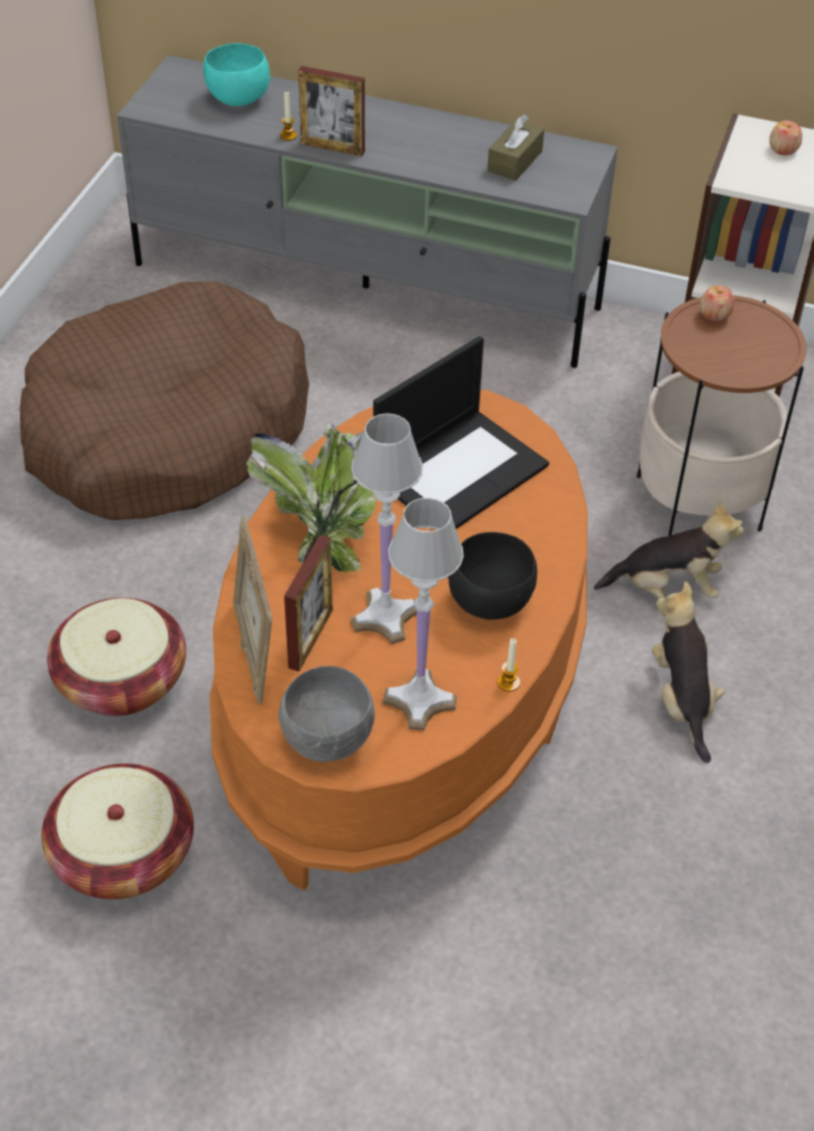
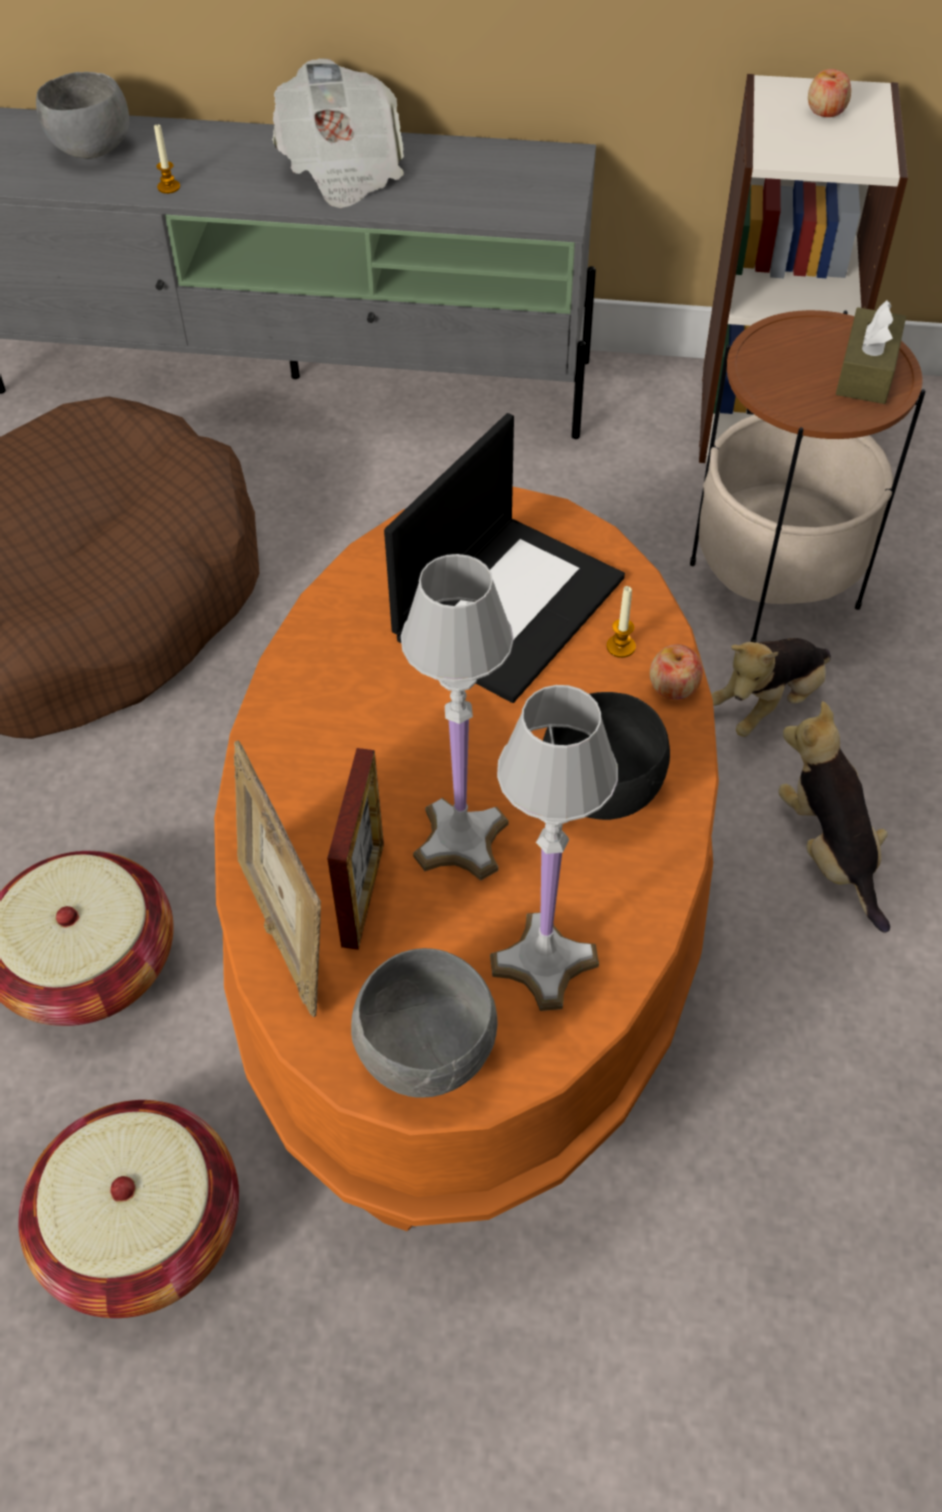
camera: 10 degrees left, 5 degrees up
turquoise bowl [203,43,270,106] -> grey bowl [36,72,129,159]
potted plant [246,424,376,572] -> none
picture frame [298,66,365,156] -> none
brown tissue box [487,114,544,181] -> brown tissue box moved to [836,300,906,404]
candle [497,638,520,692] -> candle moved to [606,586,636,658]
plush toy [594,500,744,598] -> plush toy turned 150 degrees clockwise [711,638,831,737]
apple [700,285,735,321] -> apple moved to [650,644,703,700]
none -> newspaper [272,59,404,208]

